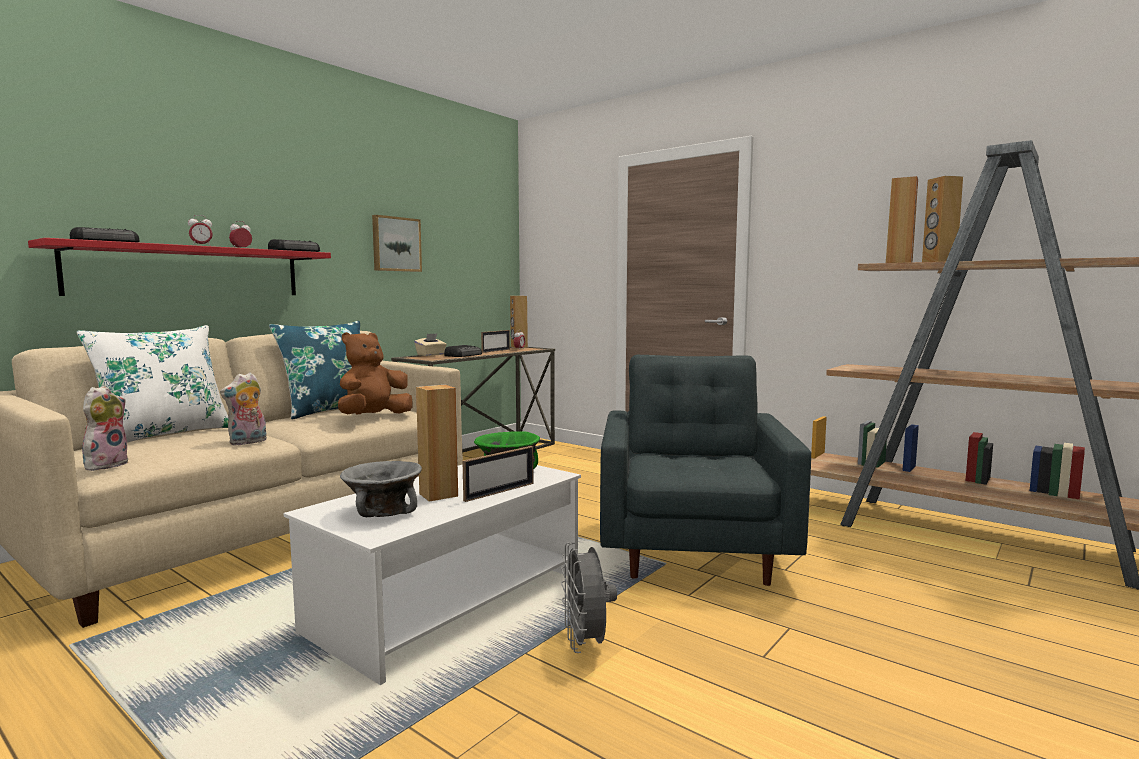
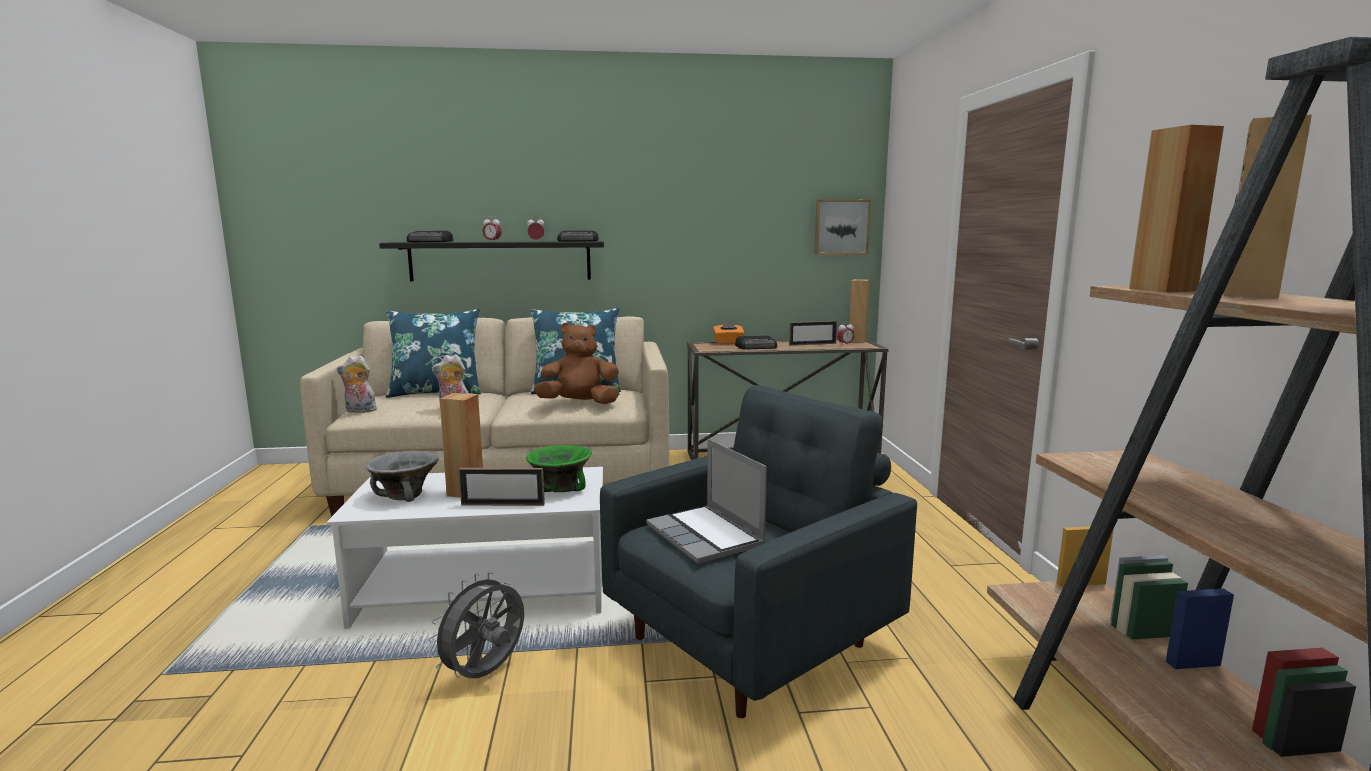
camera: 45 degrees right, 5 degrees up
red shelf [28,238,331,296] -> black shelf [379,241,604,281]
white pillow [77,325,228,443] -> blue pillow [386,309,481,398]
plush toy [82,386,128,471] -> plush toy turned 150 degrees counterclockwise [337,356,379,413]
picture [372,215,422,272] -> picture moved to [814,200,871,255]
beige tissue box [414,333,447,356] -> orange tissue box [713,321,744,344]
none -> laptop [646,439,767,564]

